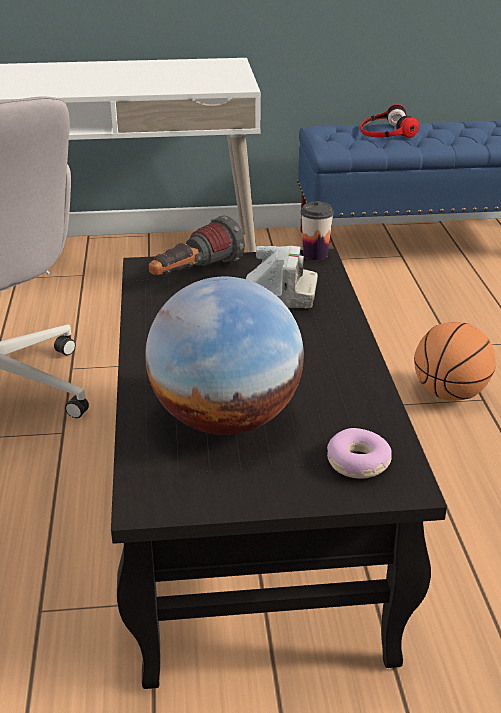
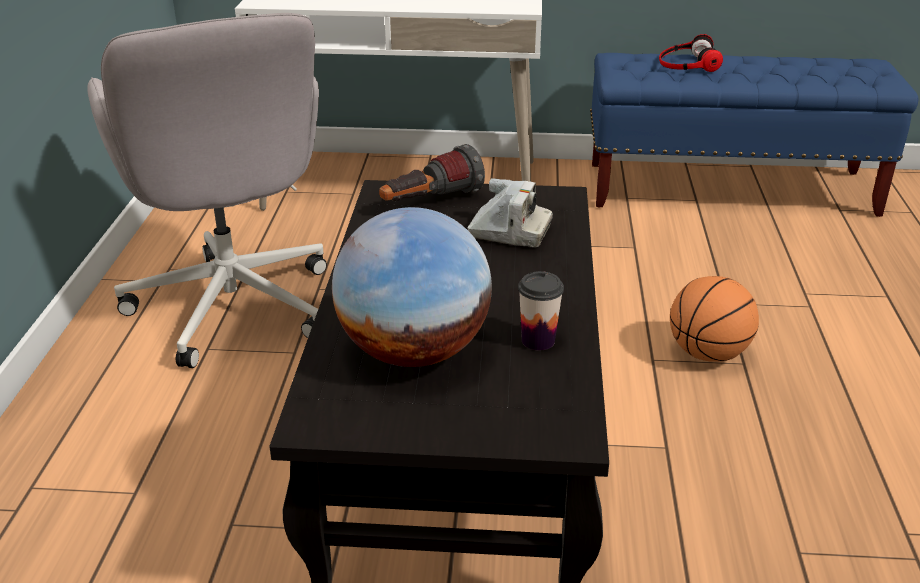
camera: 10 degrees right, 0 degrees up
cup [301,202,334,260] -> cup moved to [518,271,564,350]
donut [327,428,392,479] -> none

